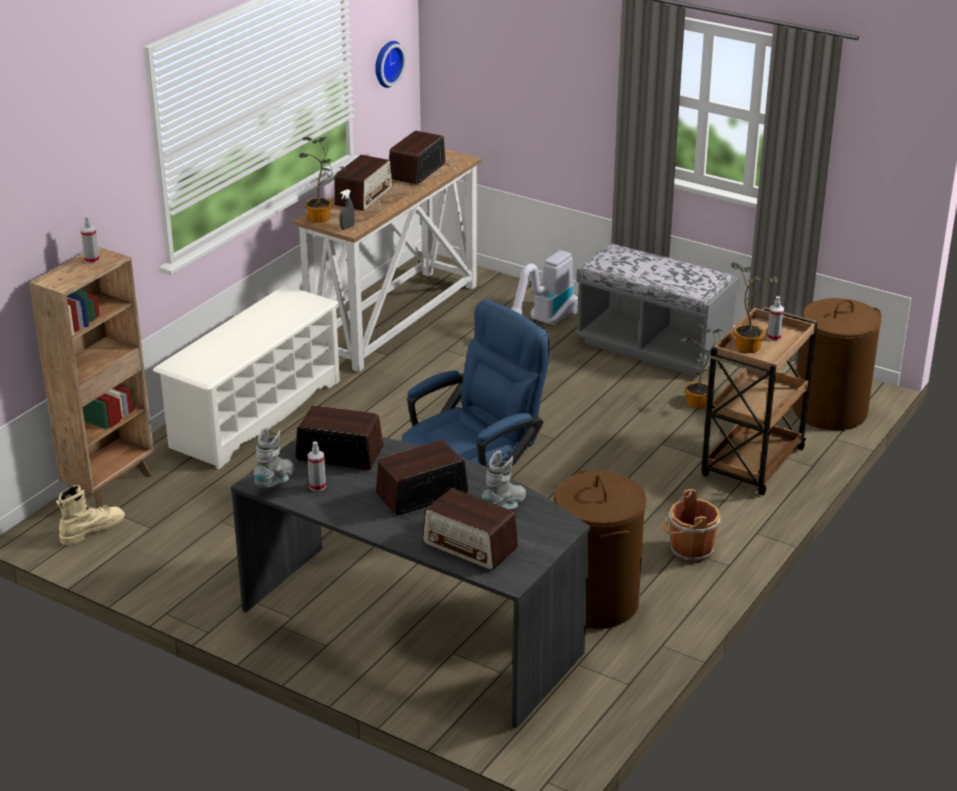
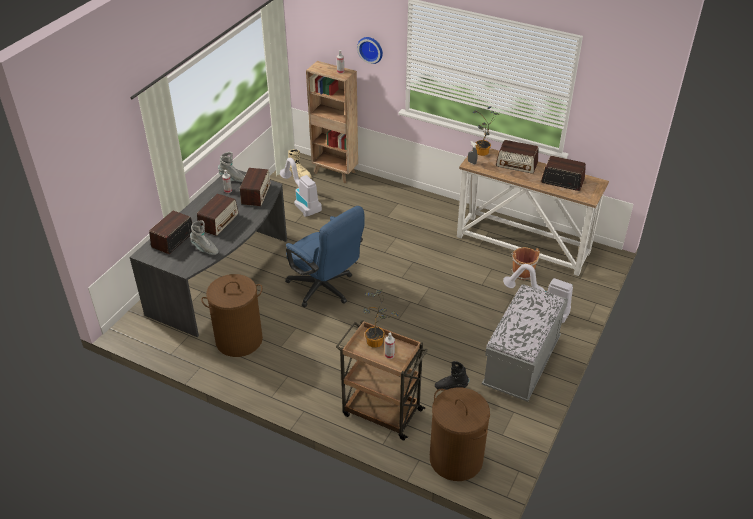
camera: 85 degrees right, 10 degrees up
white shoe rack [153,285,340,469] -> none
wall clock [375,41,406,88] -> wall clock moved to [357,37,383,64]
radio [376,440,468,515] -> radio turned 60 degrees clockwise [197,194,238,236]
brown bucket [664,489,721,563] -> brown bucket moved to [511,247,540,280]
potted plant [680,323,725,408] -> black boot [435,361,469,391]
none -> vacuum cleaner [280,158,322,217]

